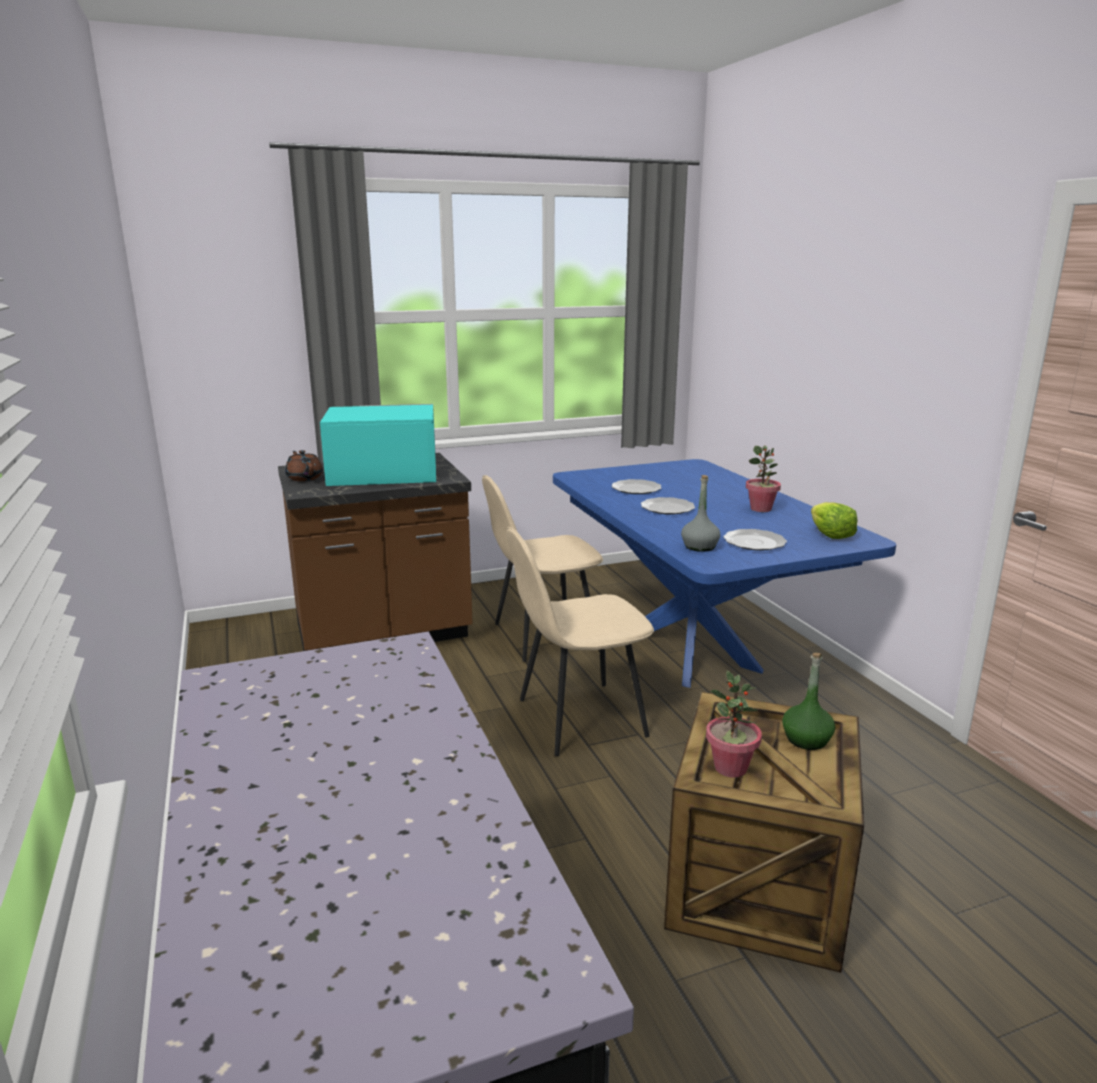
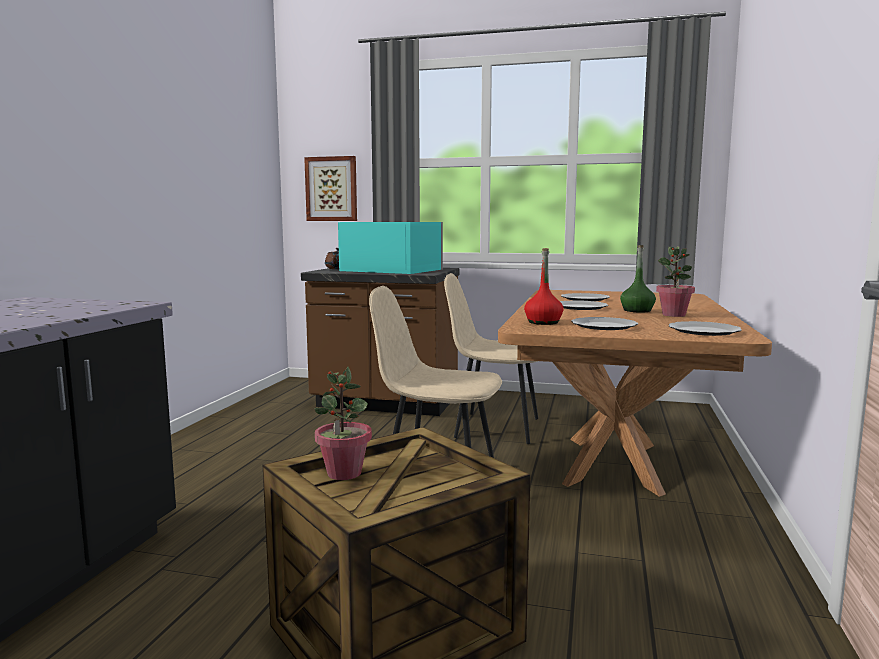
camera: 35 degrees right, 10 degrees down
blue dining table [553,459,896,688] -> brown dining table [498,290,772,497]
grey bottle [681,475,720,552] -> red bottle [524,248,564,325]
green bottle [782,653,835,750] -> green bottle moved to [620,245,656,312]
lettuce [811,502,857,539] -> plate [669,321,742,336]
none -> picture [304,156,357,221]

